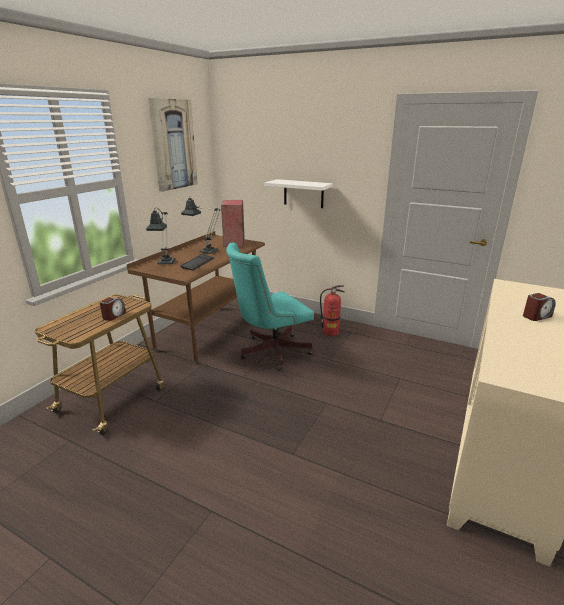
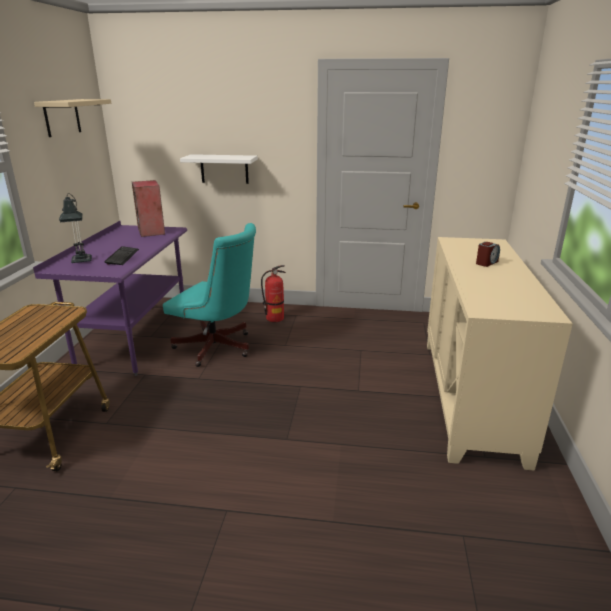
camera: 20 degrees left, 0 degrees up
alarm clock [99,297,126,321] -> none
brown desk [127,231,265,364] -> purple desk [33,221,187,376]
picture [148,98,198,192] -> beige shelf [34,99,111,137]
table lamp [181,198,221,254] -> none
turquoise office chair [226,242,314,371] -> turquoise office chair turned 105 degrees counterclockwise [163,223,256,367]

